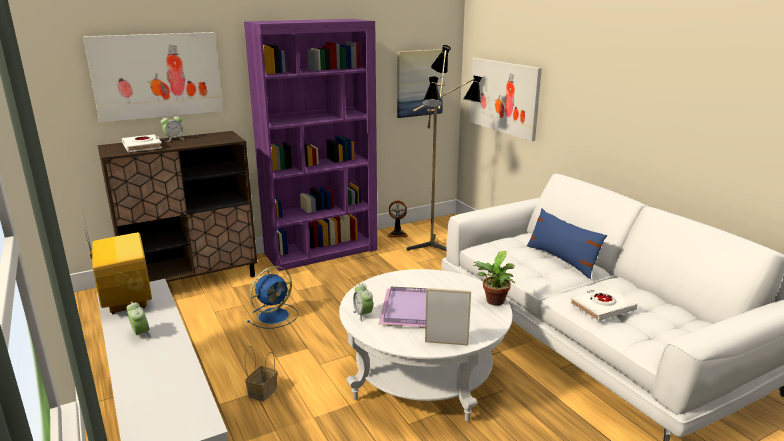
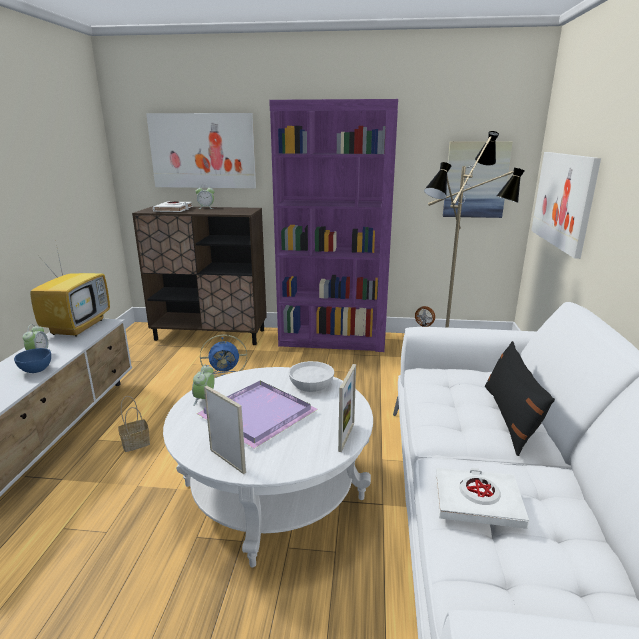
camera: 35 degrees right, 0 degrees up
potted plant [473,251,515,306] -> picture frame [338,364,356,452]
blue pillow [527,208,607,279] -> black pillow [485,341,555,456]
none -> blue bowl [14,348,51,373]
none -> white bowl [288,361,334,392]

